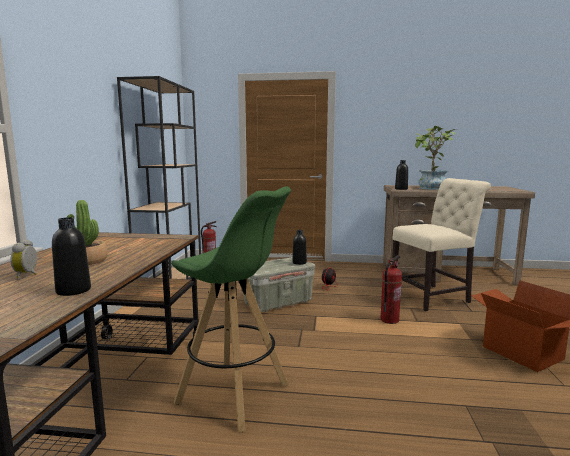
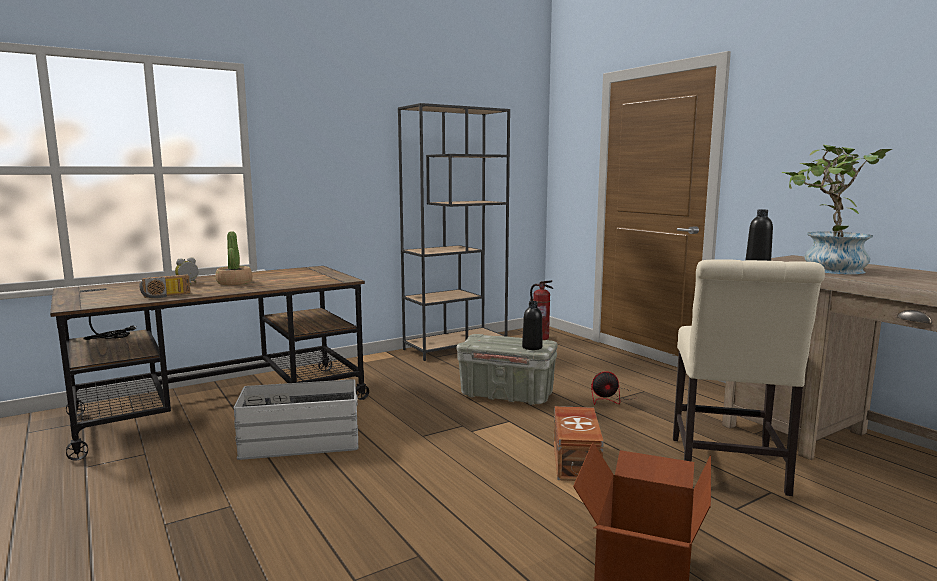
camera: 50 degrees right, 0 degrees up
black bottle [52,217,91,296] -> radio [139,275,191,298]
green stool [171,186,291,432] -> grey storage box [234,379,358,460]
fire extinguisher [381,255,402,324] -> brown storage box [554,406,604,481]
beige chair [392,178,491,312] -> beige chair turned 75 degrees clockwise [673,259,825,496]

